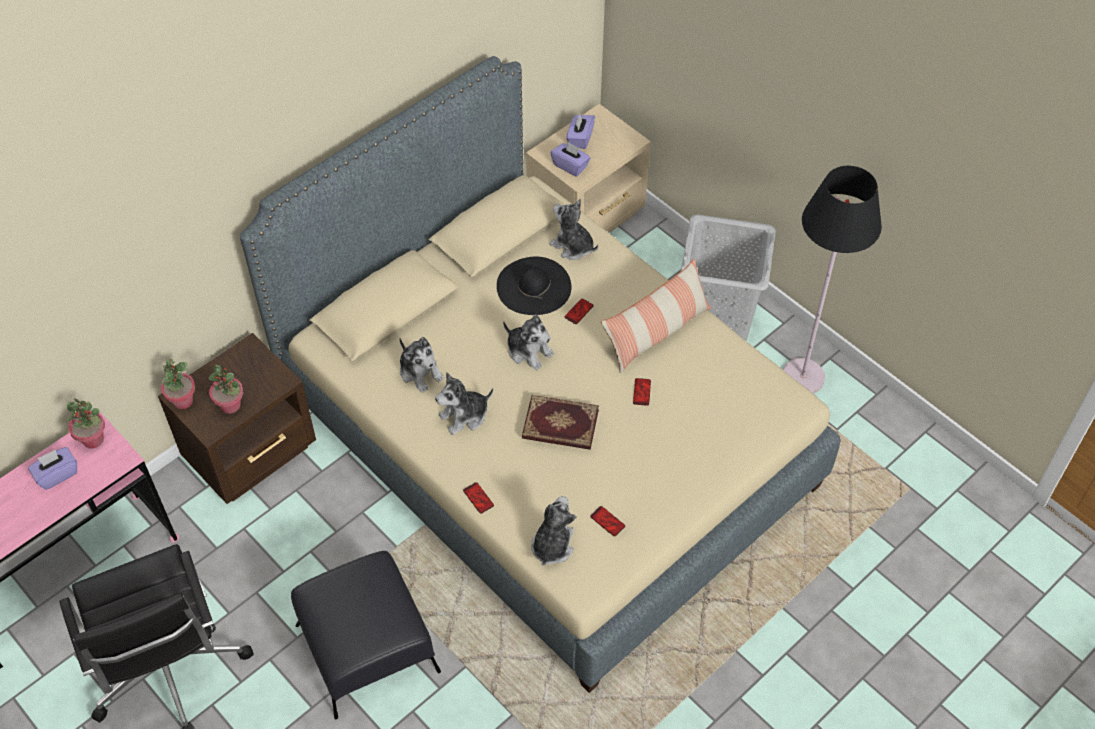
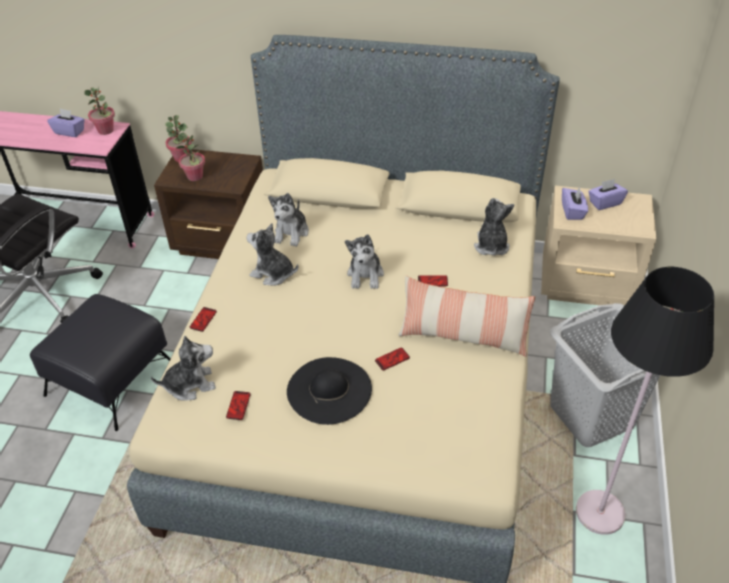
camera: 55 degrees right, 10 degrees down
black hat [497,257,572,315] -> black hat moved to [287,357,372,425]
book [522,395,599,450] -> none

